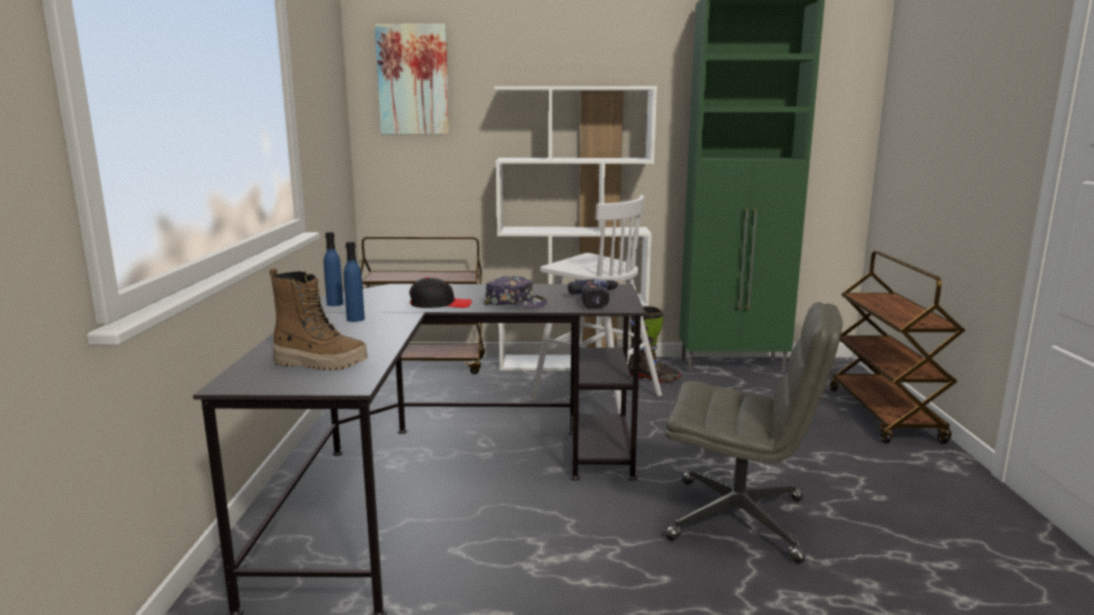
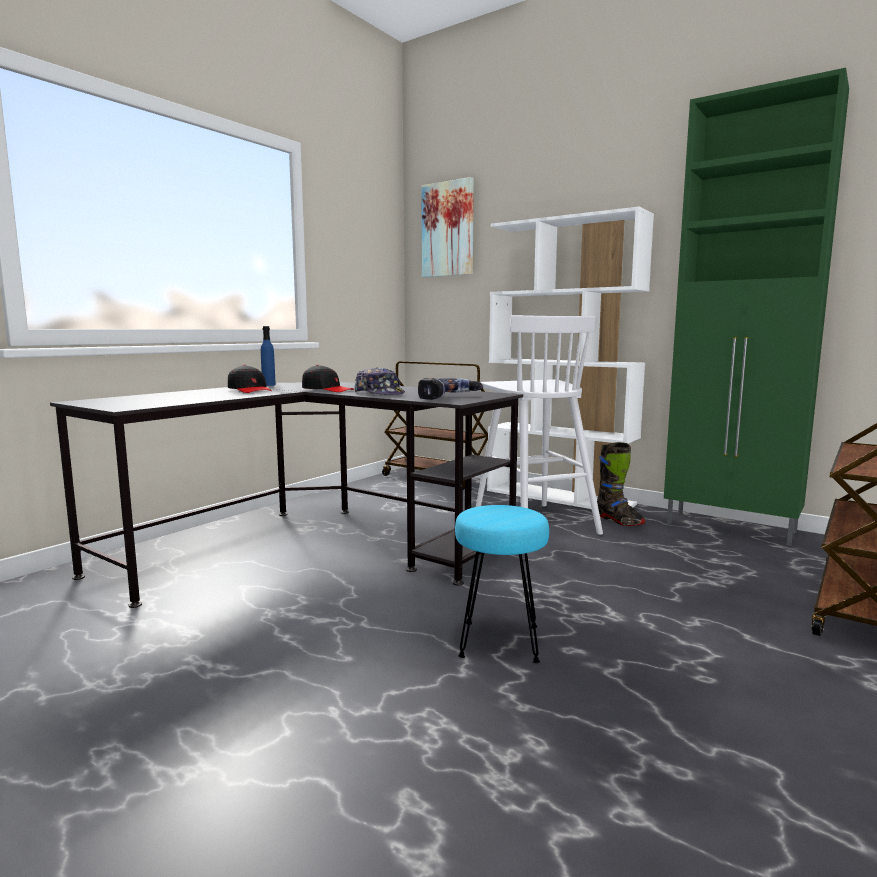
camera: 35 degrees right, 5 degrees down
boot [269,268,368,371] -> none
blue bottle [344,241,365,322] -> black cap [228,365,272,393]
grey office chair [665,302,843,563] -> turquoise stool [455,505,549,663]

